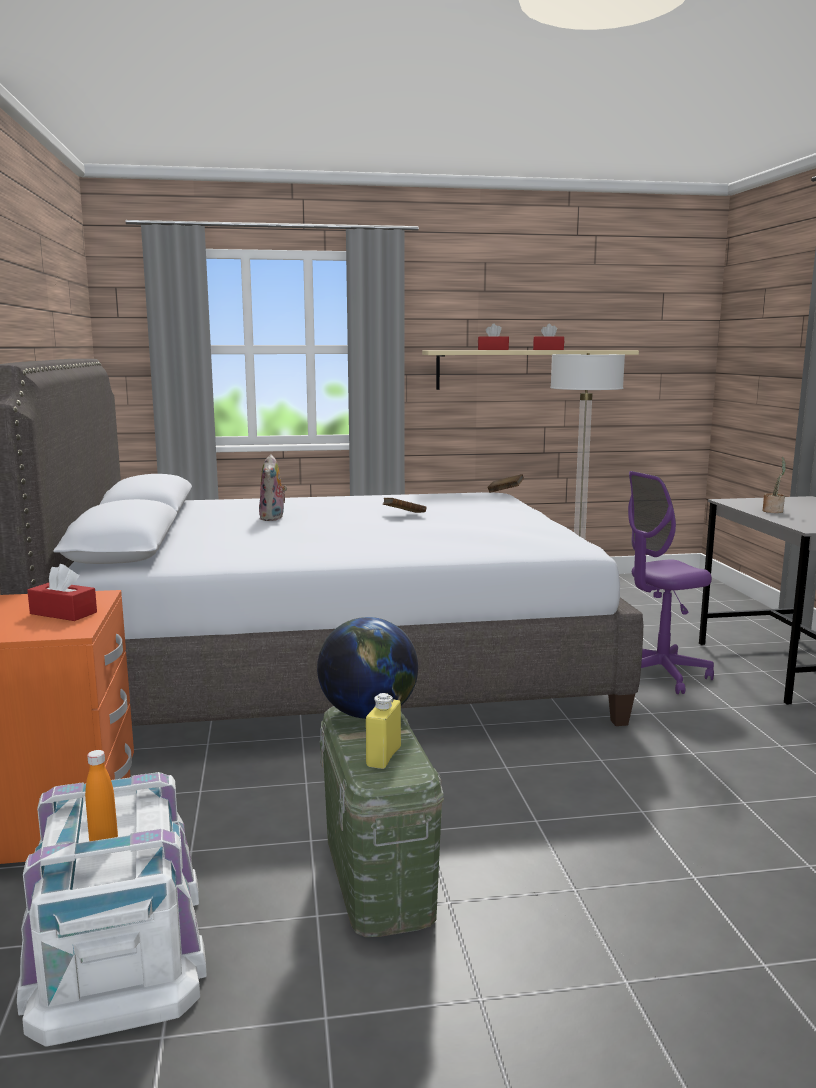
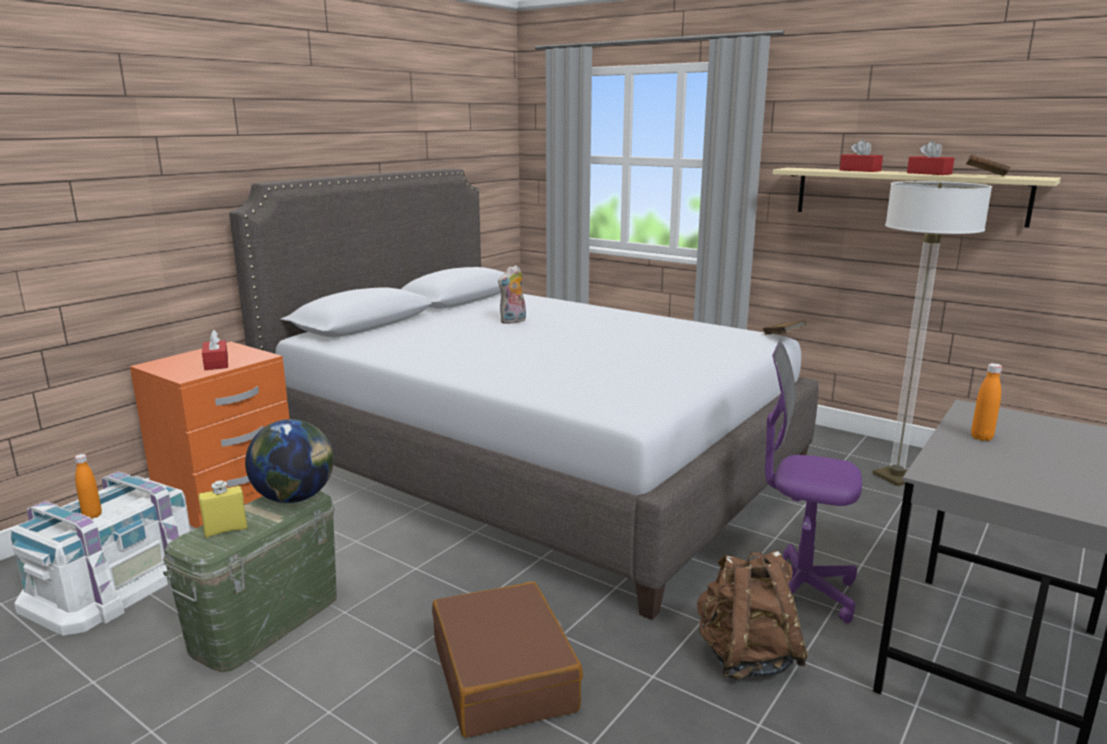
camera: 45 degrees right, 5 degrees up
brown book [383,498,426,513] -> brown book moved to [966,155,1010,176]
potted plant [762,457,786,513] -> orange bottle [971,363,1002,441]
none -> brown suitcase [432,582,583,738]
none -> brown backpack [697,551,808,679]

